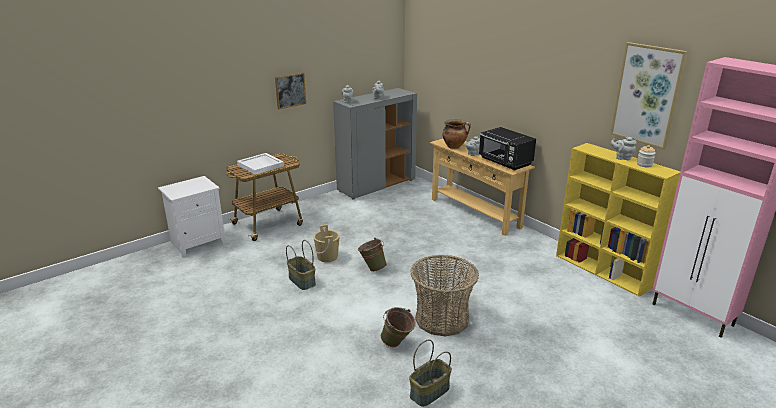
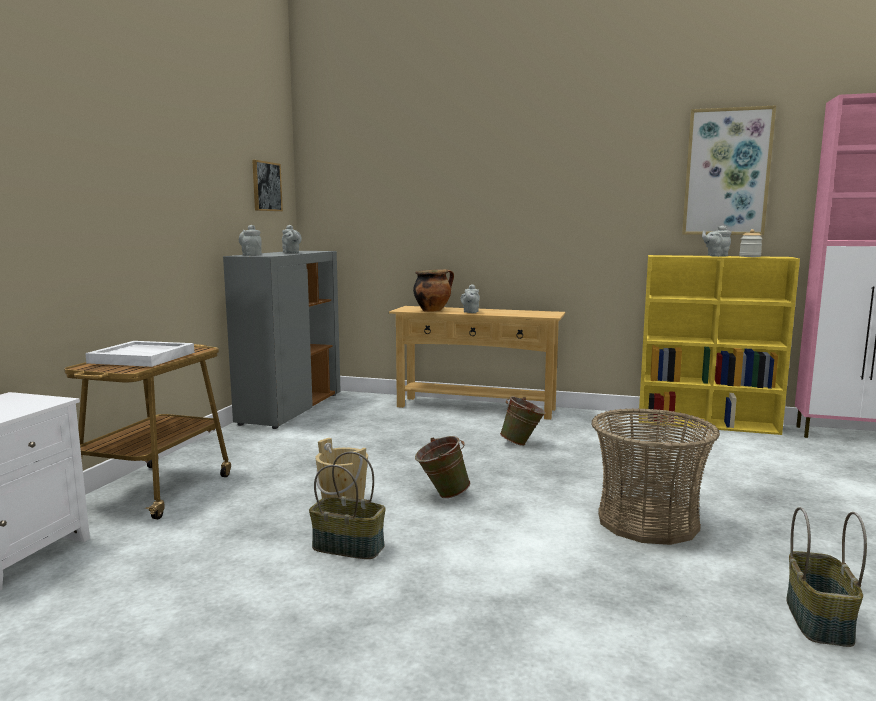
camera: 35 degrees left, 15 degrees down
picture [275,73,306,109] -> picture moved to [252,160,283,211]
green bucket [381,307,416,347] -> green bucket moved to [500,396,546,446]
black microwave [479,127,536,171] -> none

